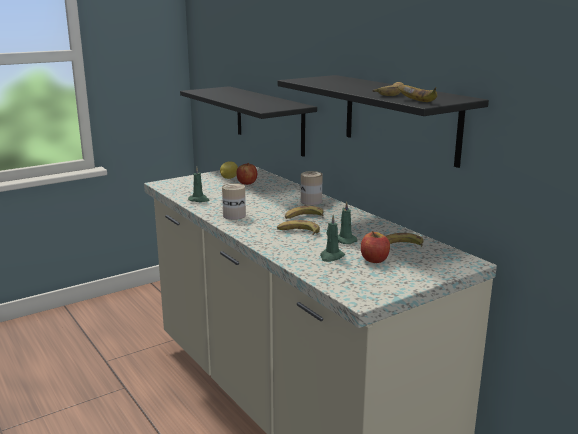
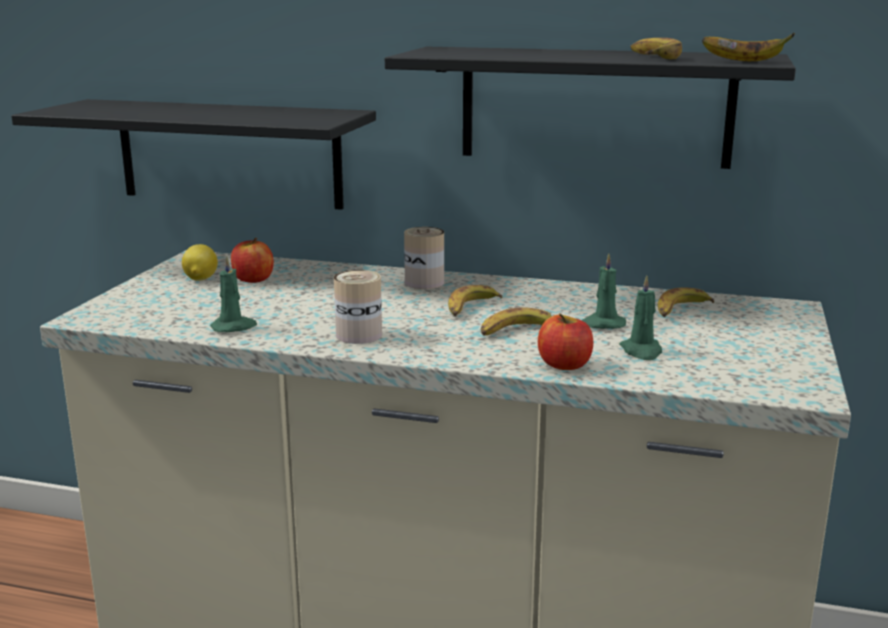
camera: 40 degrees left, 0 degrees up
apple [361,231,390,263] -> apple moved to [538,313,593,370]

